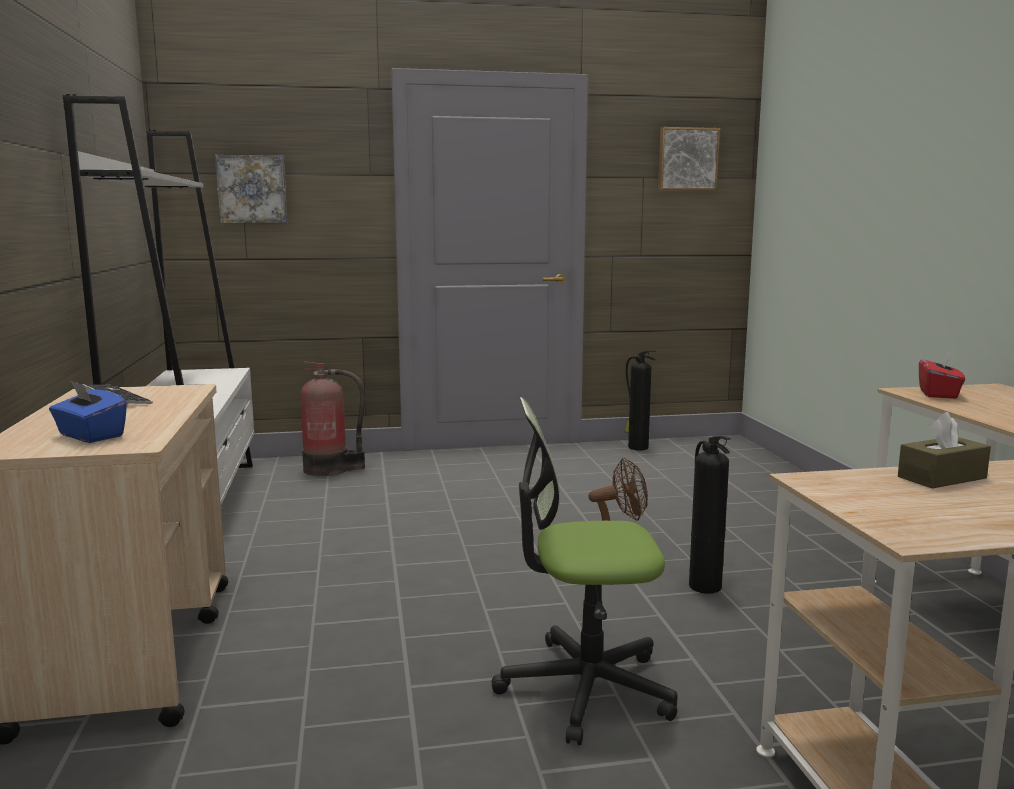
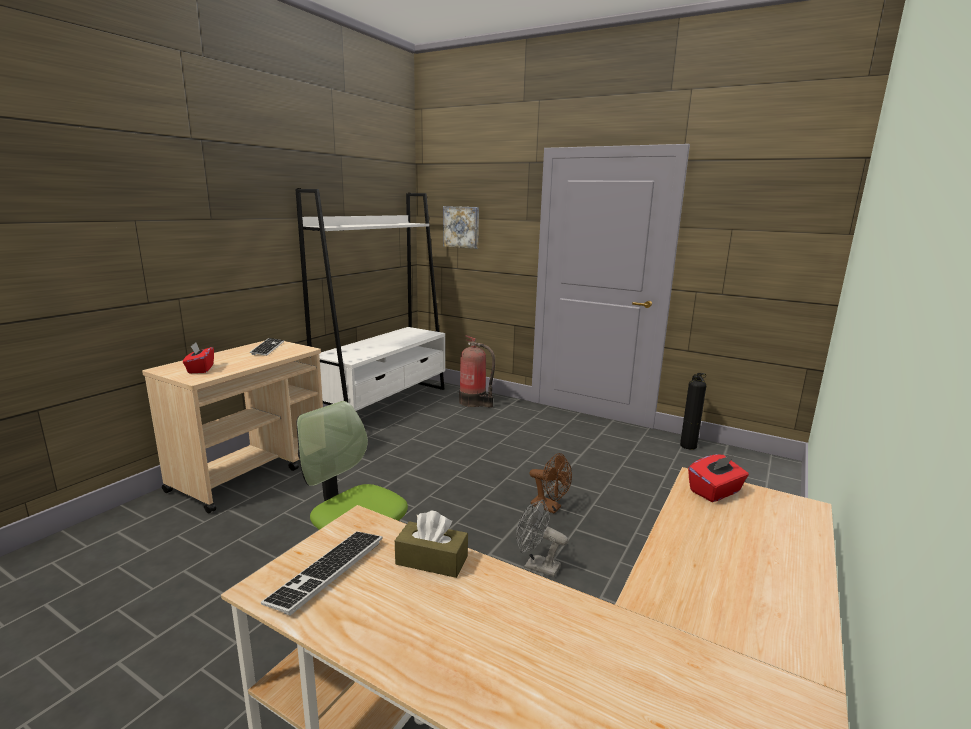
camera: 40 degrees right, 5 degrees up
blue tissue box [49,380,127,443] -> red tissue box [183,342,214,373]
picture [658,127,721,191] -> none
fire extinguisher [689,436,731,594] -> grey fan [516,500,568,577]
none -> keyboard [261,531,383,615]

